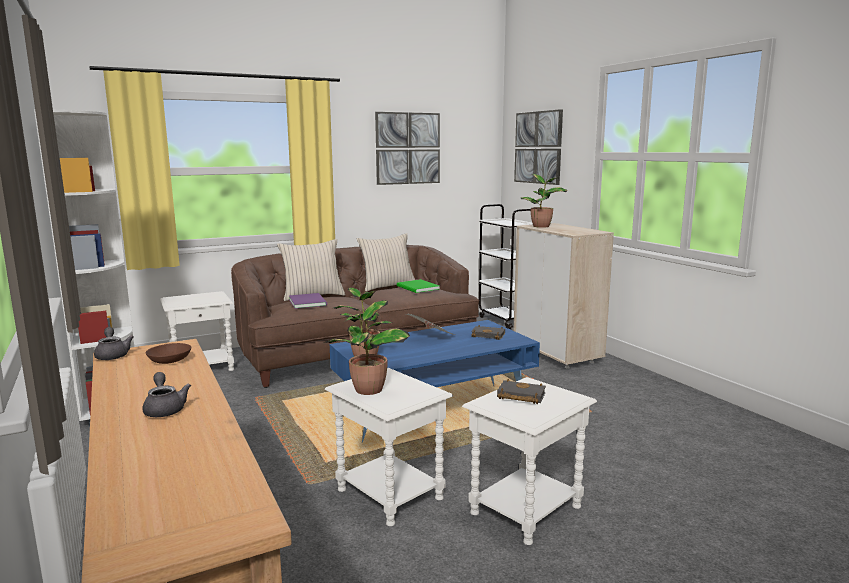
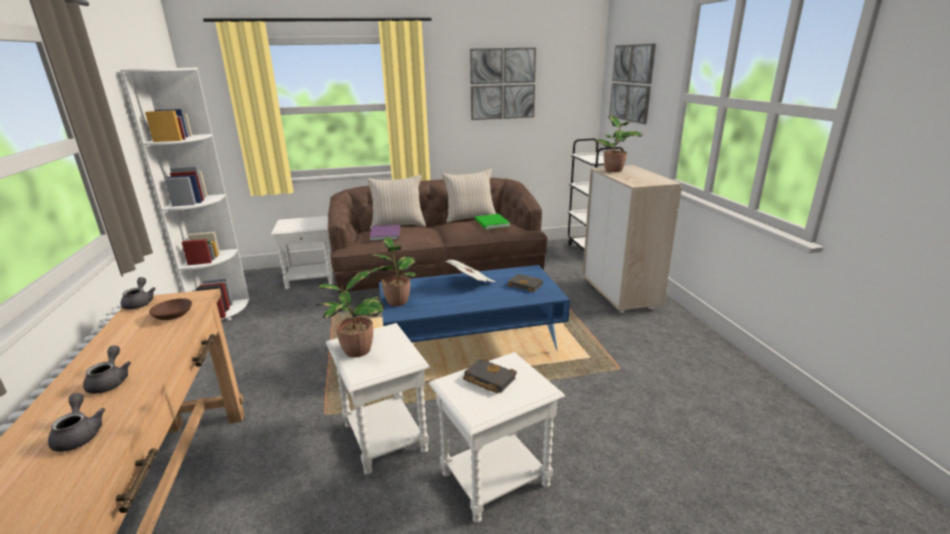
camera: 15 degrees right, 10 degrees up
none -> grey teapot [48,393,105,452]

